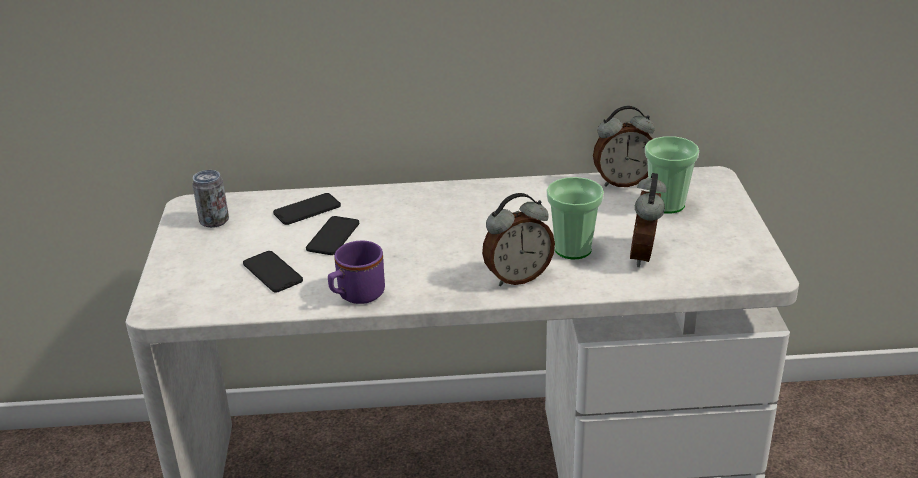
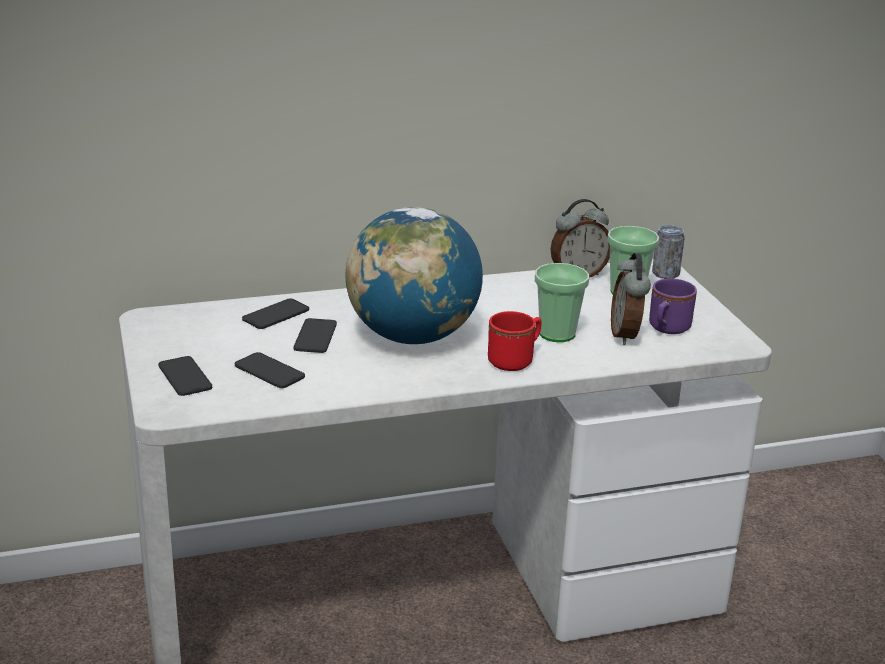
camera: 15 degrees left, 5 degrees down
can [192,170,229,228] -> can moved to [652,225,685,279]
purple mug [328,241,385,304] -> purple mug moved to [649,278,697,334]
alarm clock [482,193,555,286] -> red mug [488,311,541,371]
none -> phone [158,356,212,396]
none -> globe [346,207,483,344]

